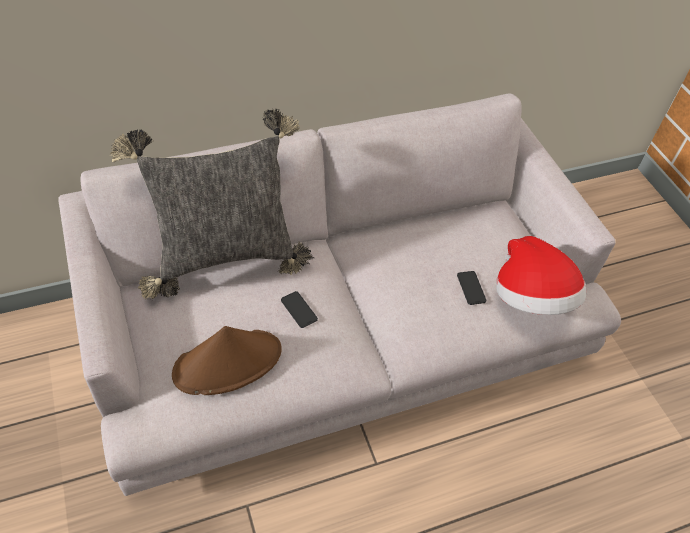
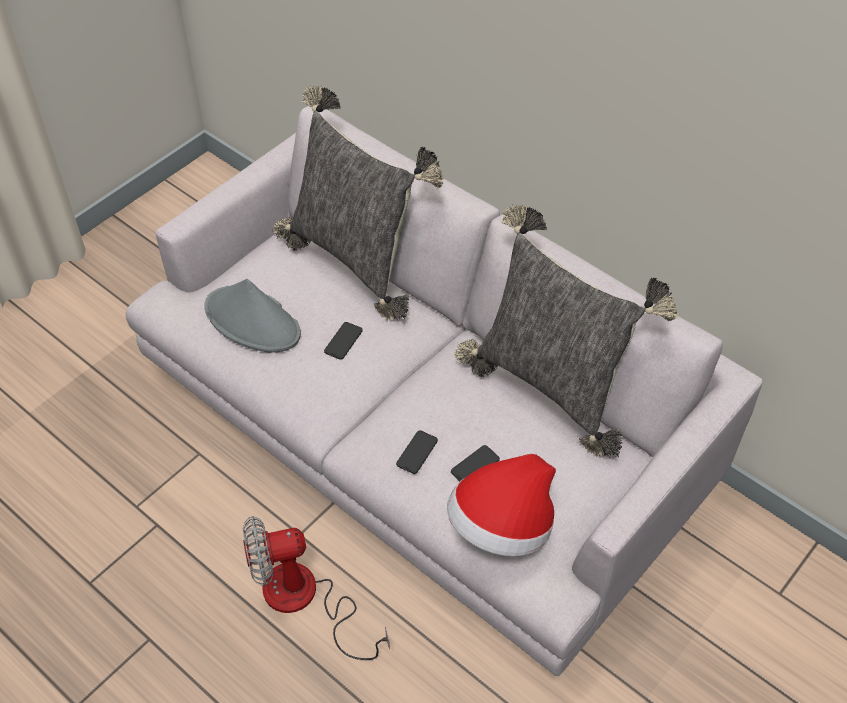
camera: 65 degrees right, 0 degrees up
brown hat [172,326,282,395] -> grey hat [204,279,301,353]
none -> fan [243,516,390,660]
none -> phone [396,430,438,474]
none -> pillow [454,204,678,459]

